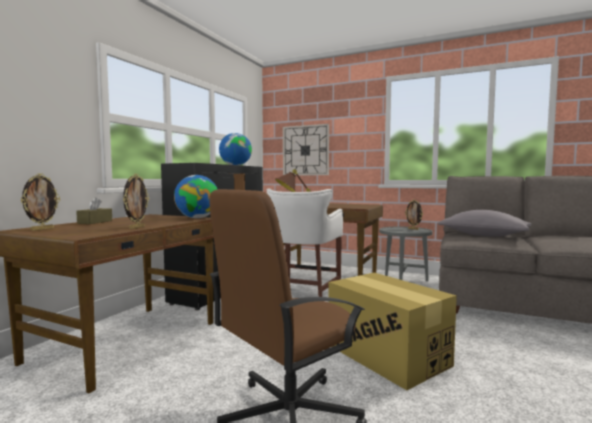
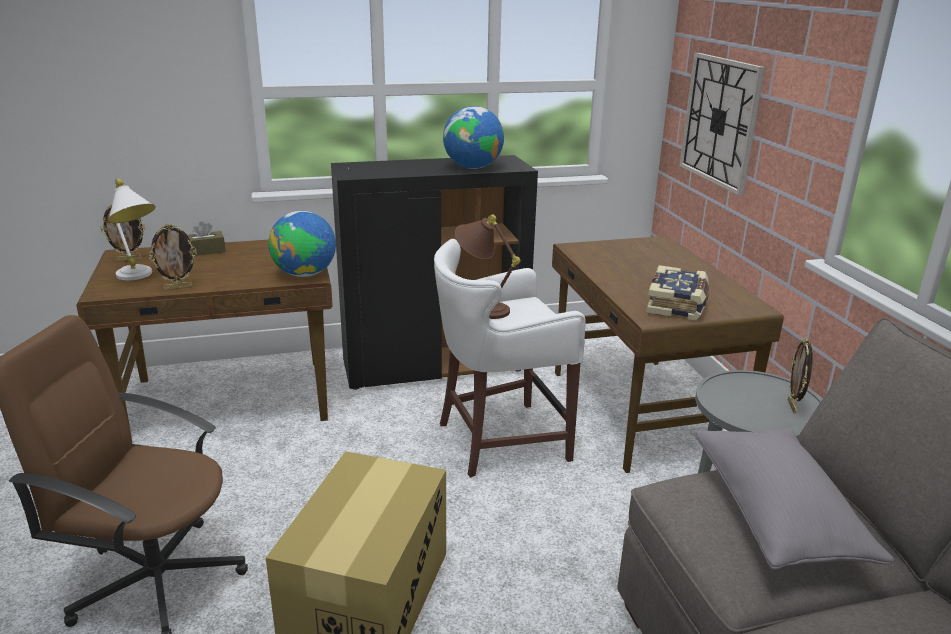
camera: 50 degrees right, 20 degrees up
none -> white table lamp [108,179,156,280]
none -> book [646,265,709,321]

